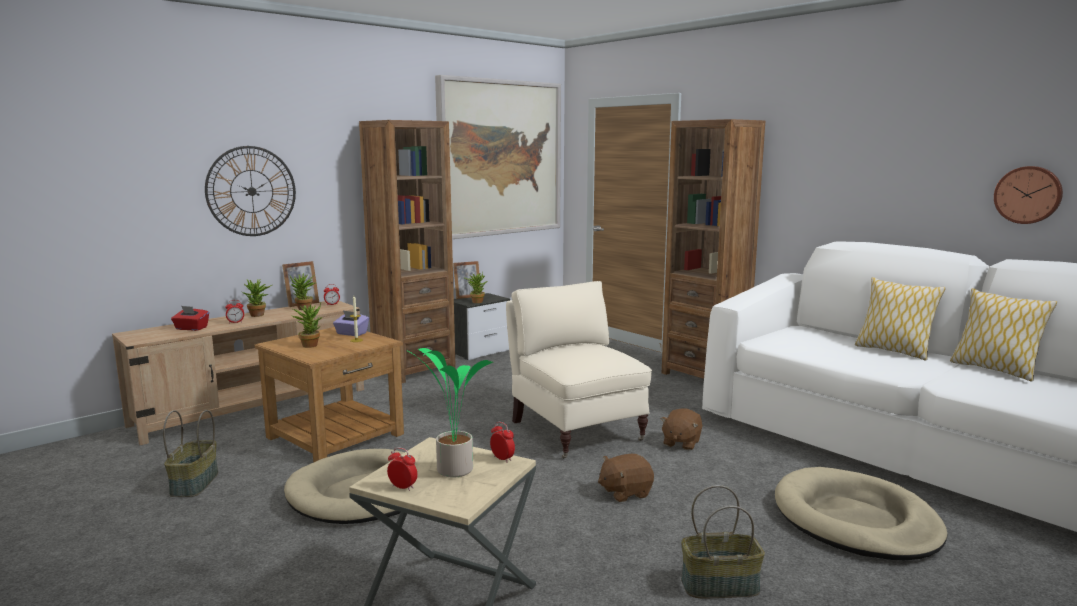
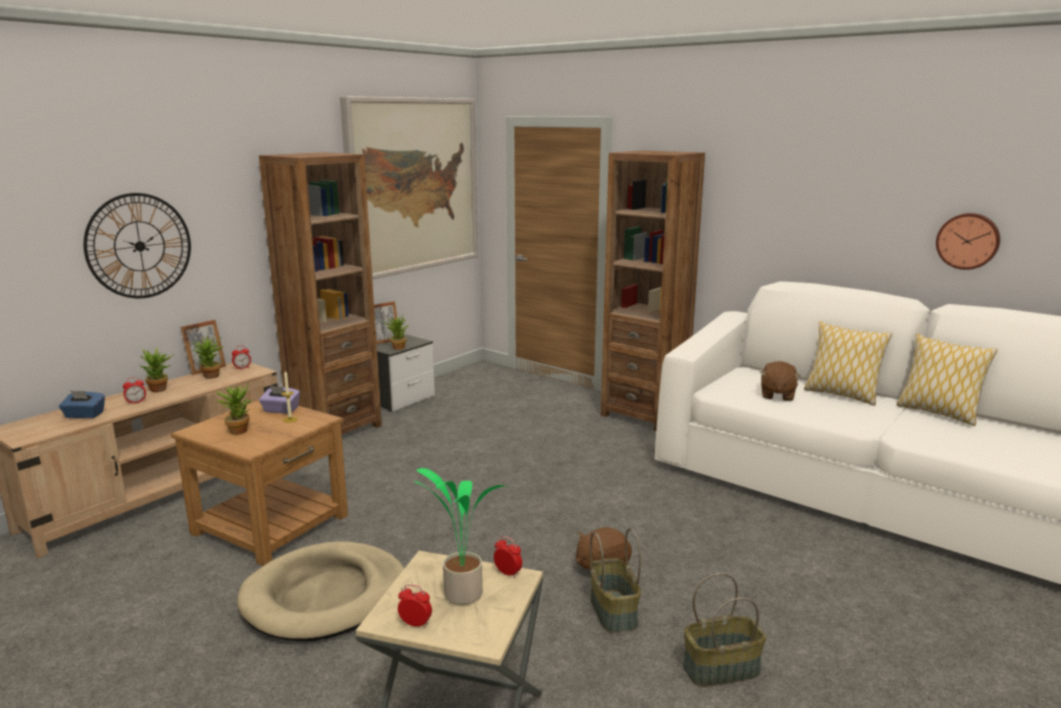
camera: 10 degrees left, 5 degrees up
basket [163,410,218,497] -> basket moved to [590,528,641,633]
red tissue box [171,306,209,331] -> blue tissue box [59,390,105,418]
beige armchair [506,281,652,459] -> none
brown plush toy [660,408,702,450] -> brown plush toy moved to [760,361,801,401]
beige dog bed [775,467,948,560] -> none

